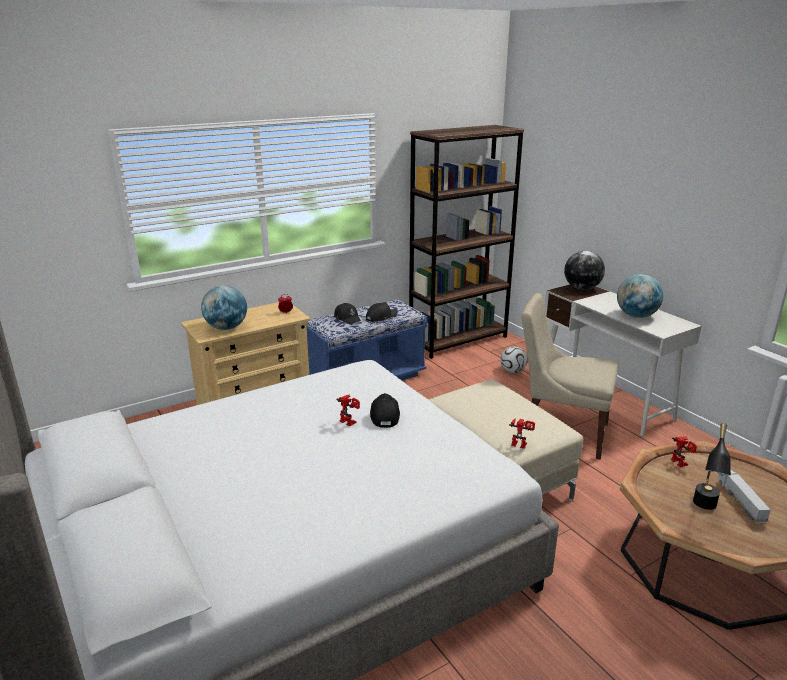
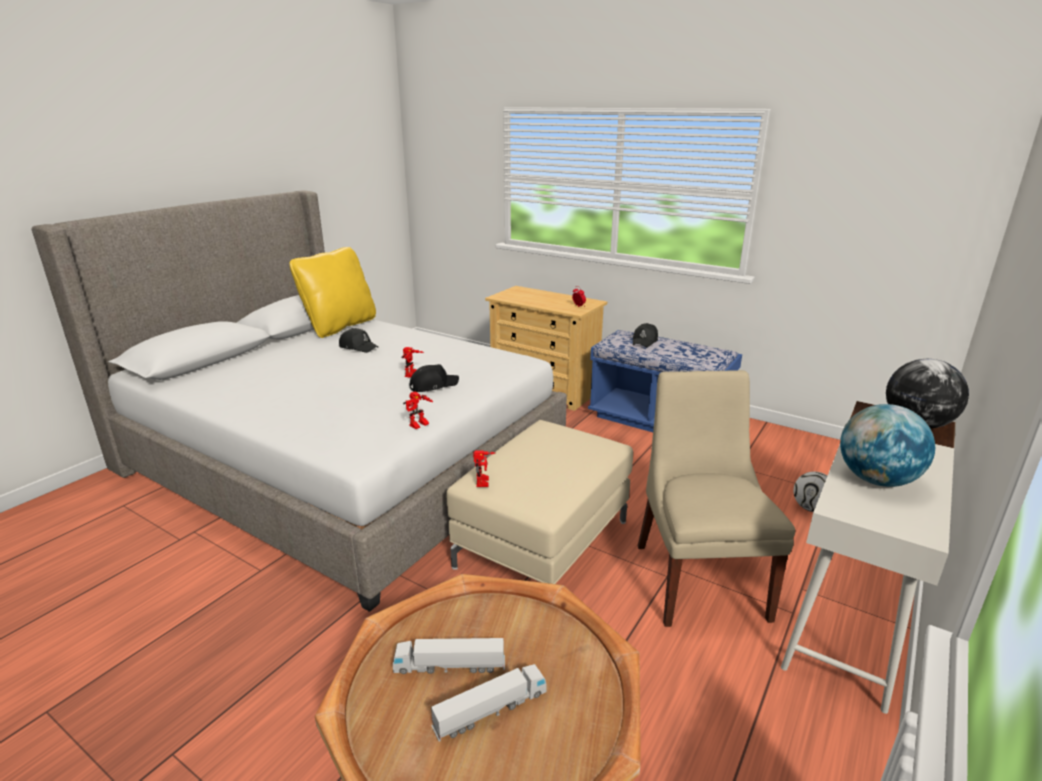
camera: 65 degrees right, 0 degrees up
globe [201,285,247,330] -> none
black cap [366,302,397,322] -> black cap moved to [339,328,378,353]
brown bookcase [409,125,524,359] -> none
toy robot [670,436,697,467] -> toy robot moved to [403,391,433,429]
black table lamp [693,423,731,510] -> toy truck [393,638,505,674]
none -> yellow pillow [290,247,376,338]

